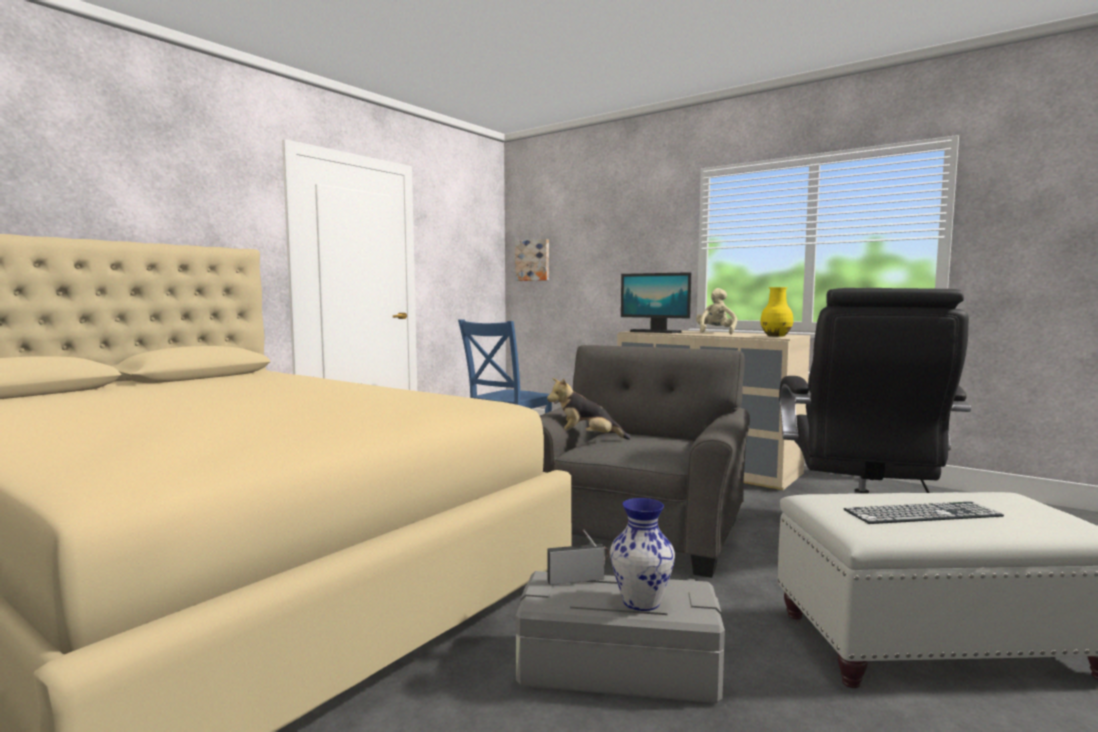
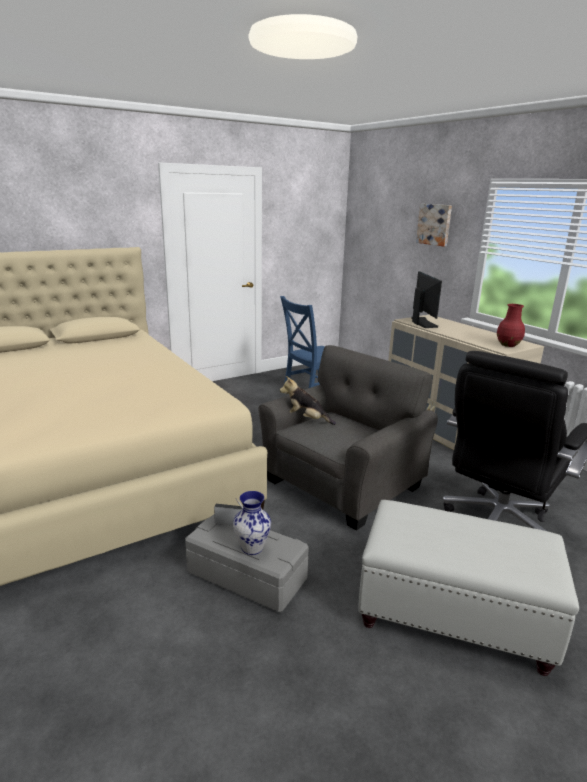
camera: 20 degrees right, 15 degrees up
picture [515,239,549,281] -> picture moved to [416,204,452,246]
monitor [621,272,691,333] -> monitor turned 150 degrees counterclockwise [411,271,442,328]
beige plush toy [696,288,737,334] -> none
yellow vase [760,287,793,337] -> red vase [497,304,525,347]
keyboard [843,502,1004,524] -> none

